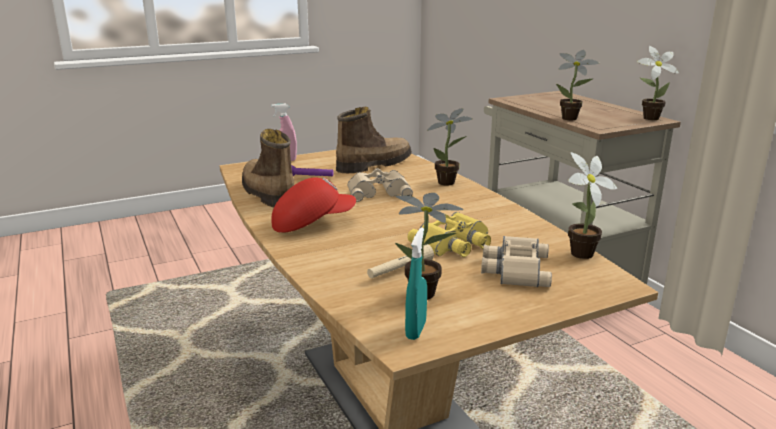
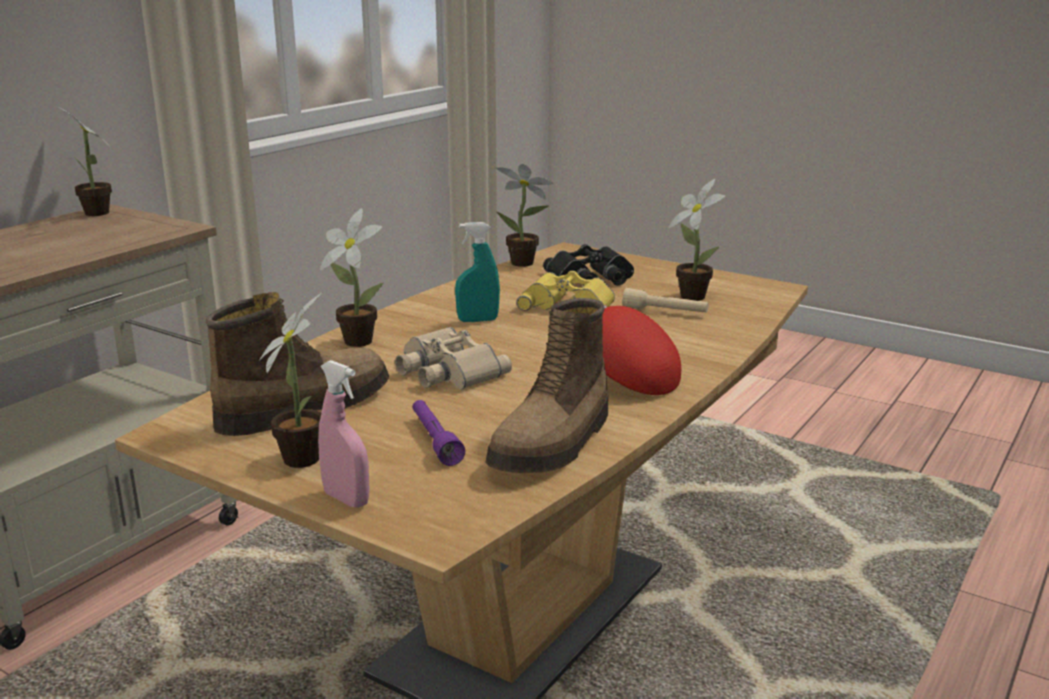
camera: 120 degrees left, 0 degrees up
boot [336,107,412,173] -> boot turned 120 degrees clockwise [206,292,389,436]
turquoise spray bottle [405,227,427,340] -> turquoise spray bottle moved to [455,222,500,322]
beige binoculars [481,236,552,287] -> black binoculars [543,244,634,286]
potted plant [556,50,599,120] -> potted plant moved to [259,293,321,468]

